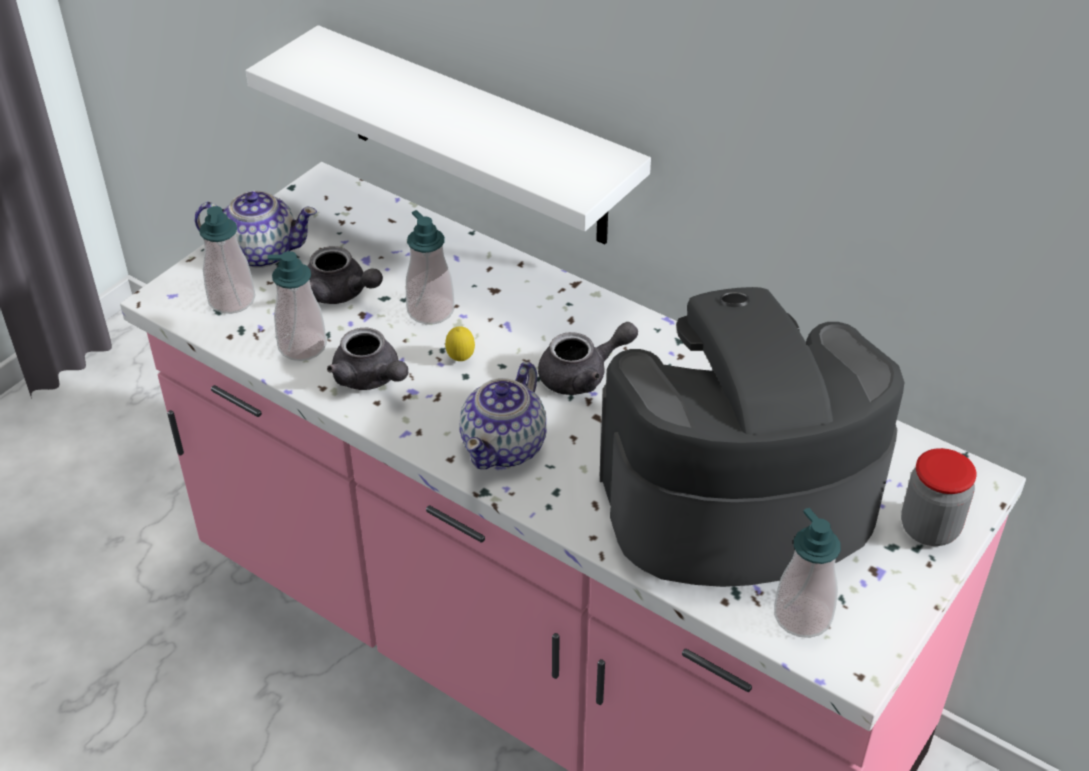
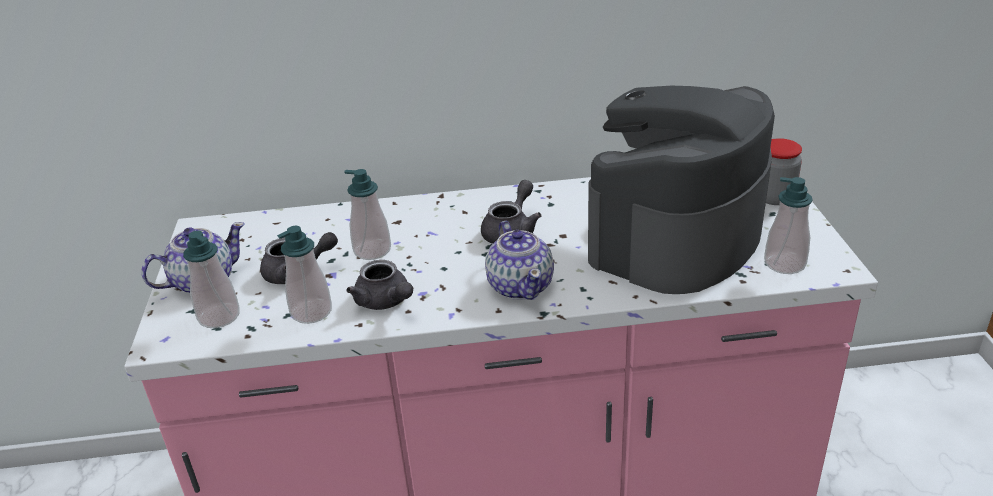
camera: 40 degrees left, 10 degrees down
white shelf [246,25,651,244] -> none
grey teapot [327,328,408,390] -> grey teapot turned 45 degrees clockwise [346,260,413,310]
lemon [445,326,475,361] -> none

